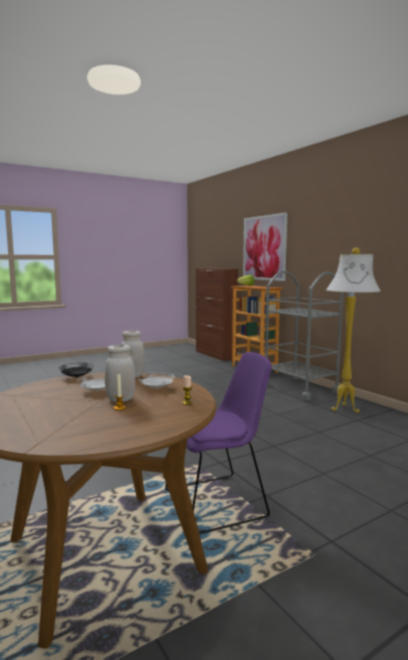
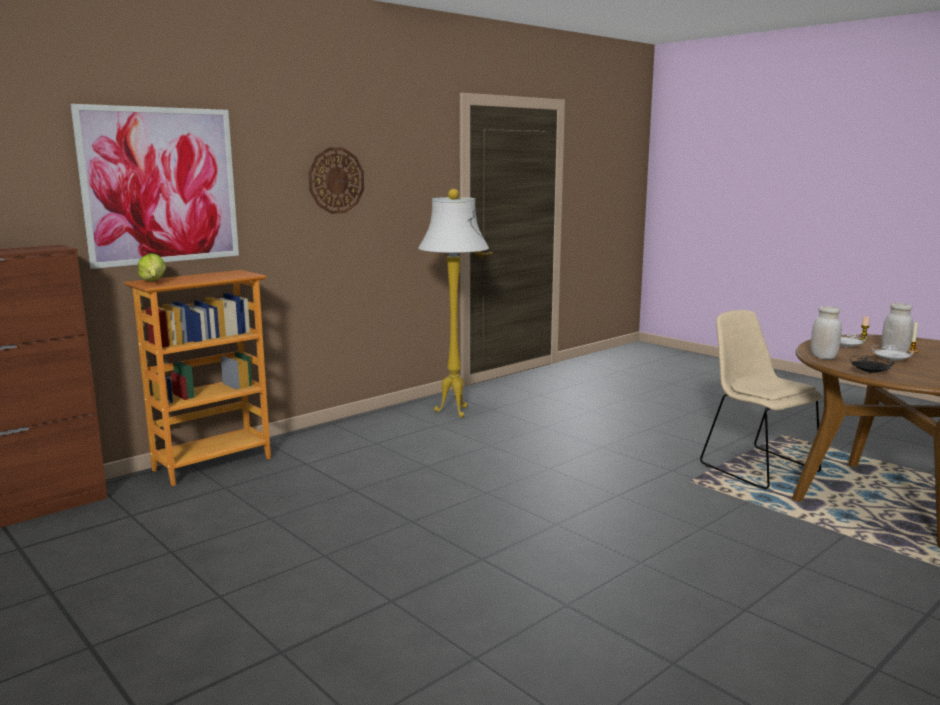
camera: 100 degrees left, 5 degrees up
purple chair [165,352,272,535] -> beige chair [700,310,822,489]
grey cart [265,271,343,401] -> none
none -> wall clock [308,148,364,214]

